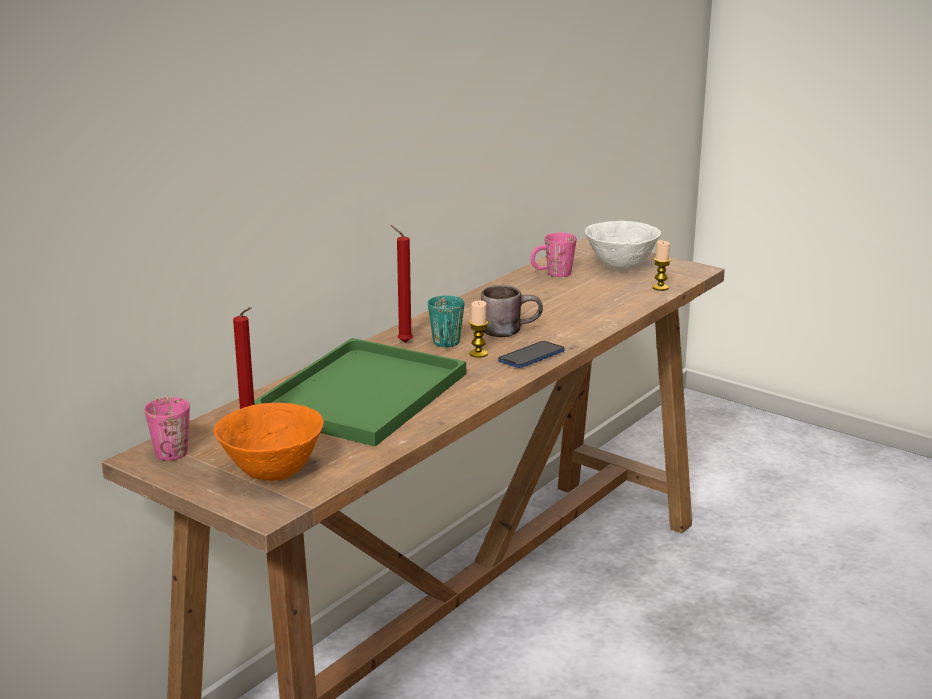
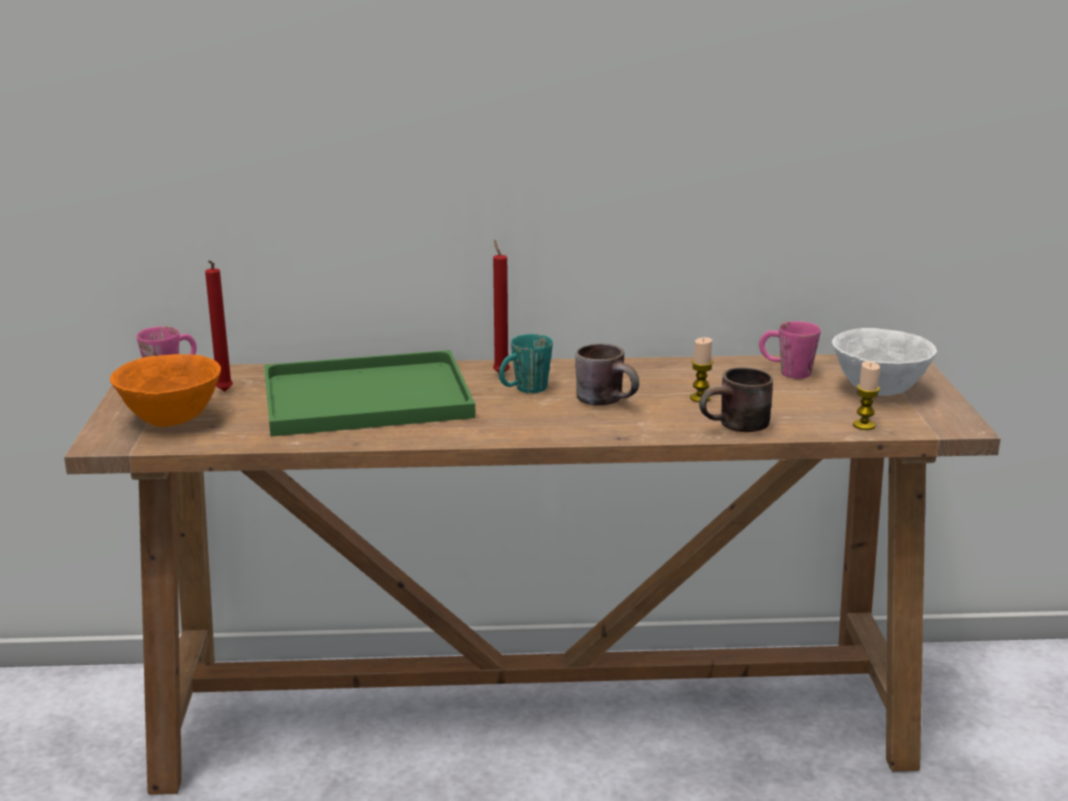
camera: 50 degrees right, 0 degrees up
candle [469,300,488,358] -> candle moved to [690,337,713,402]
phone [498,341,564,368] -> none
none -> brown mug [699,367,773,432]

